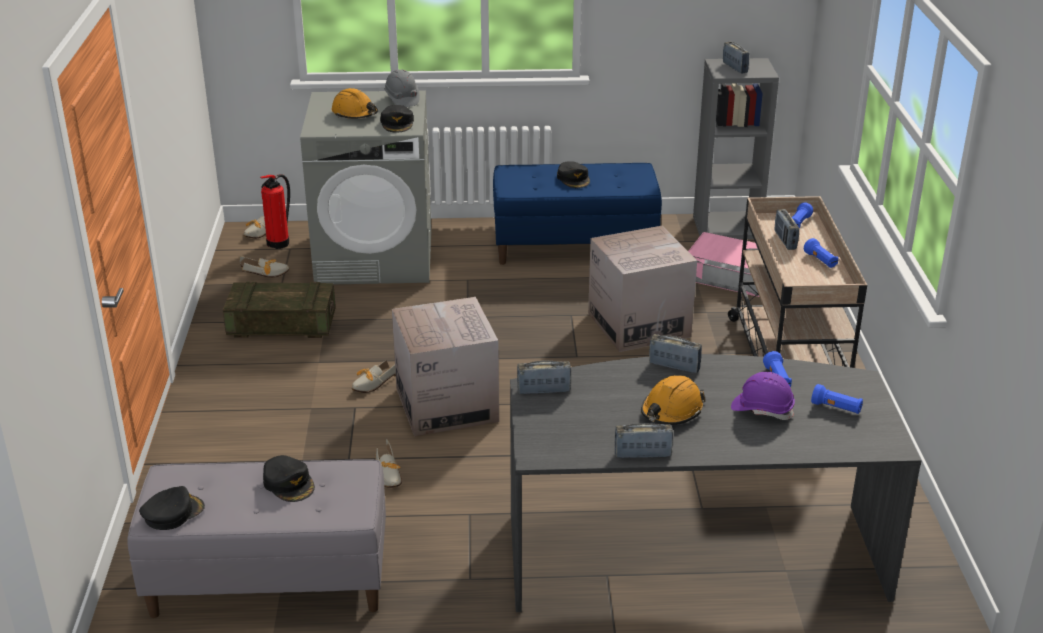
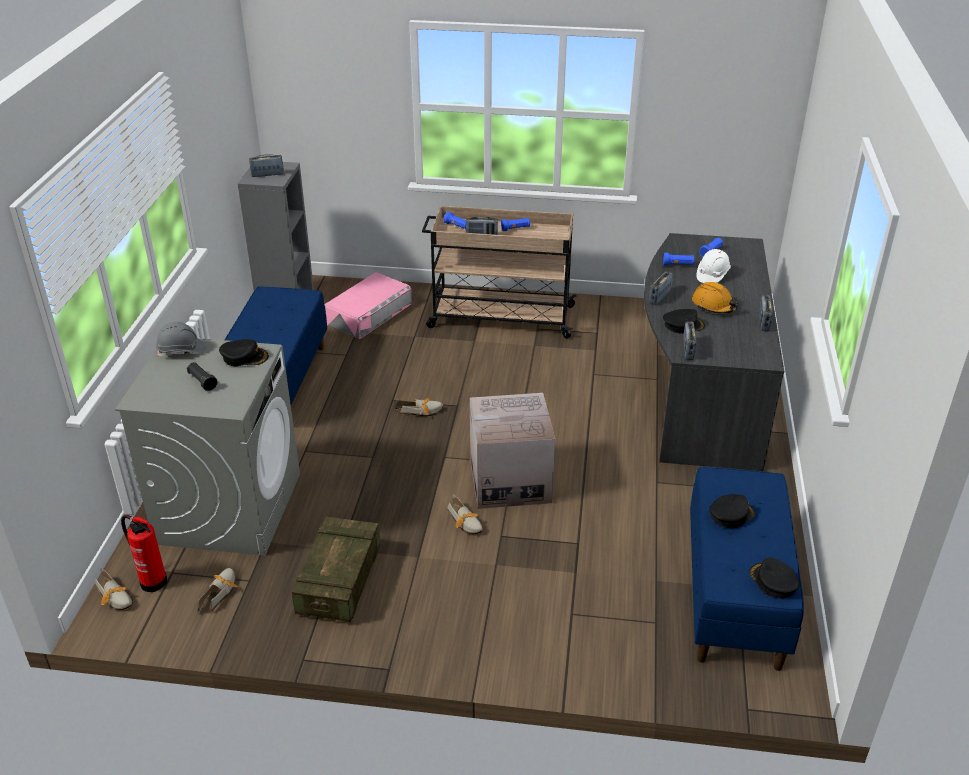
camera: 80 degrees left, 5 degrees up
grey bench [127,459,386,618] -> blue bench [690,467,804,671]
orange hard hat [331,88,378,119] -> black flashlight [187,362,217,391]
shoe [375,439,402,488] -> shoe moved to [395,398,443,416]
black cap [557,161,590,188] -> black cap moved to [663,309,705,334]
cardboard box [588,226,697,352] -> none
purple hard hat [731,372,795,420] -> white hard hat [697,249,731,283]

